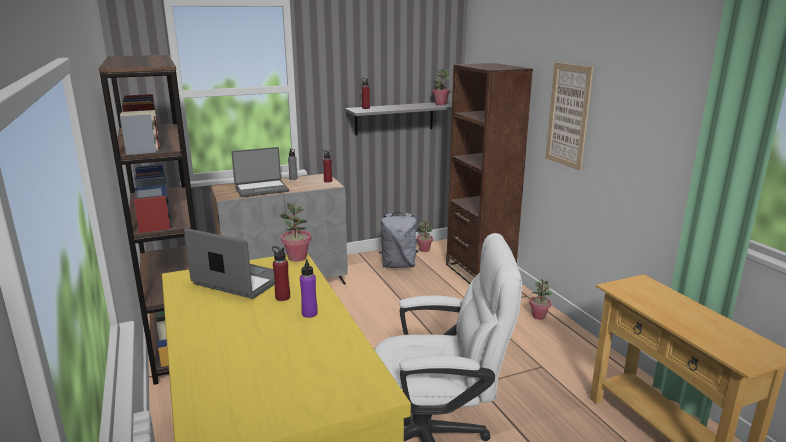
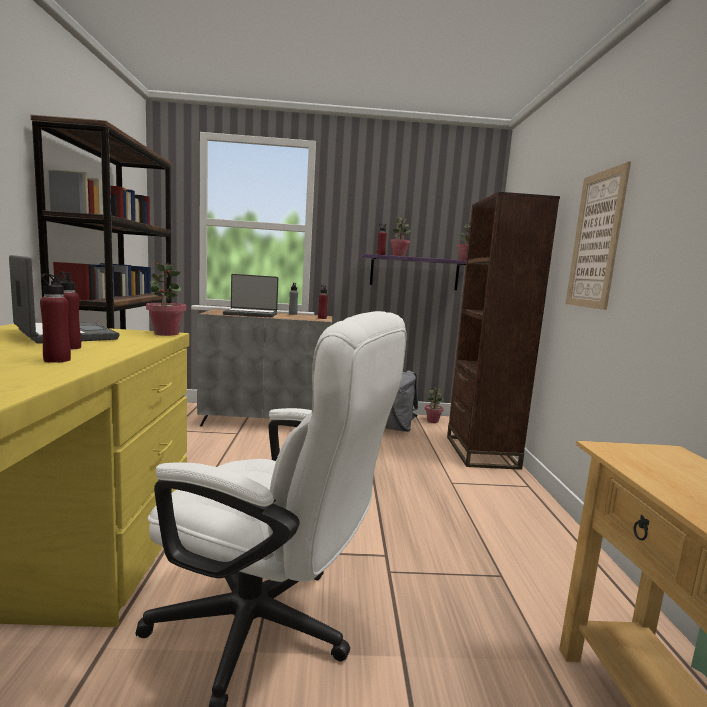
camera: 20 degrees right, 10 degrees down
purple bottle [300,259,318,318] -> red bottle [40,274,71,363]
grey shelf [345,102,452,135] -> purple shelf [361,254,466,290]
potted plant [529,279,552,320] -> potted plant moved to [390,217,411,256]

